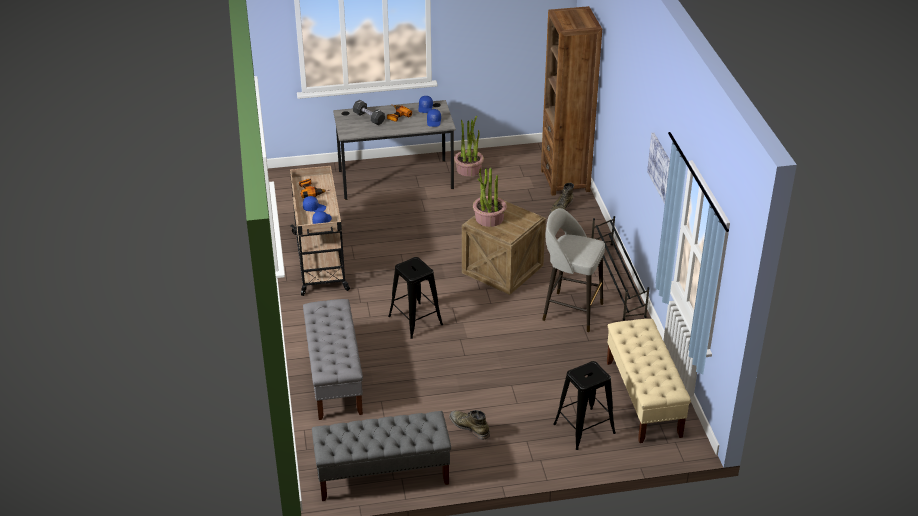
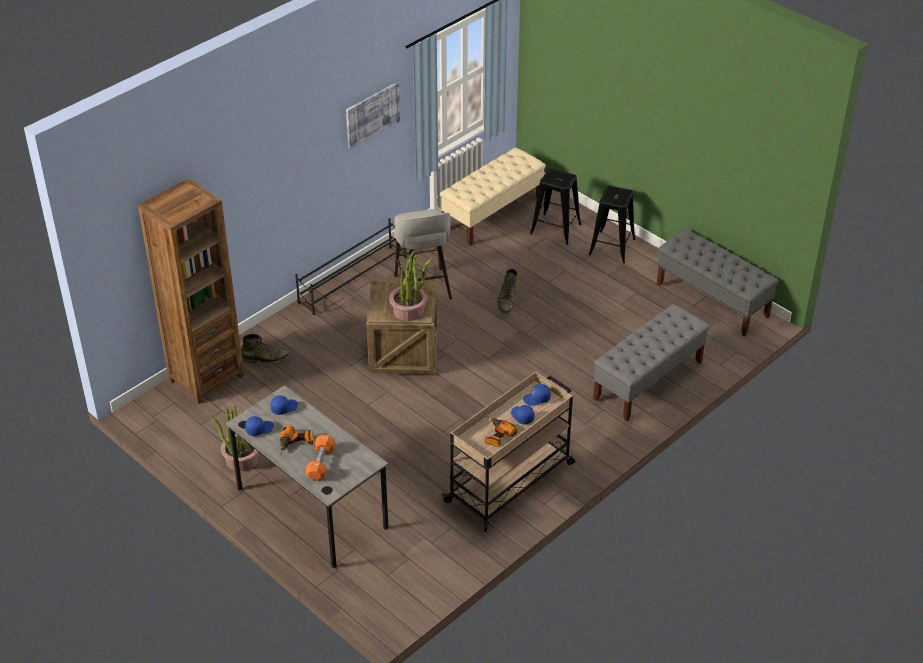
camera: 125 degrees left, 5 degrees up
black dumbbell [353,100,385,125] -> orange dumbbell [306,434,335,481]
black stool [388,257,443,339] -> black stool moved to [589,185,636,263]
green boot [449,410,490,440] -> green boot moved to [497,269,517,314]

